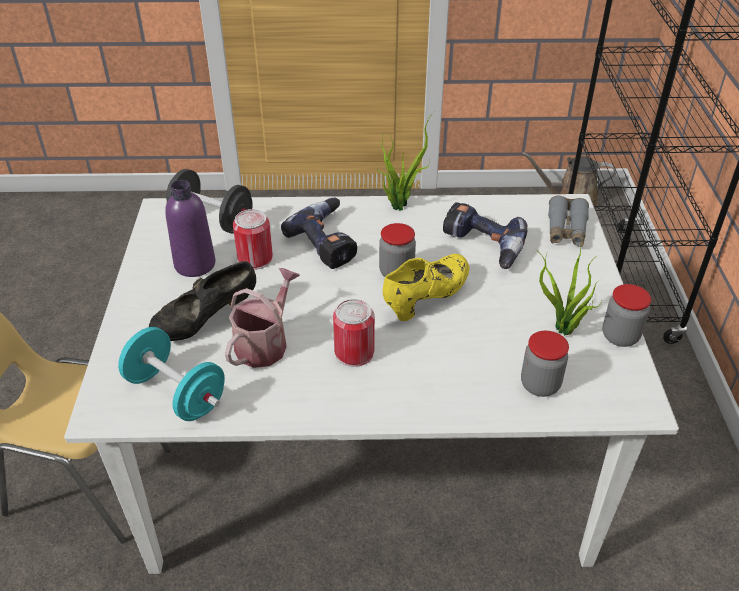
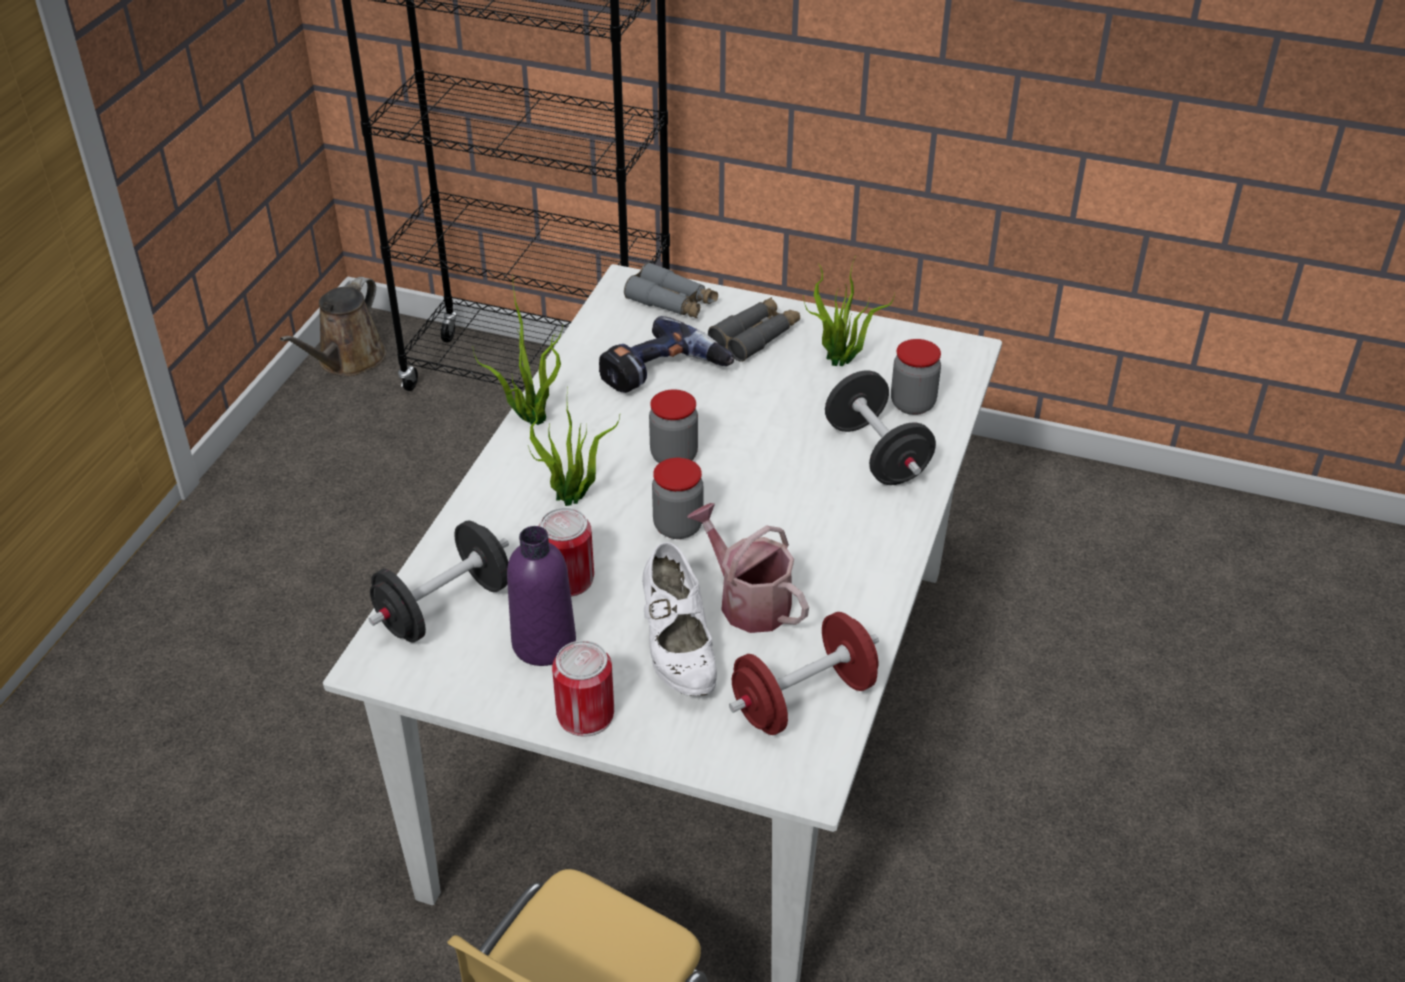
camera: 70 degrees left, 0 degrees up
turquoise dumbbell [118,327,225,421] -> red dumbbell [729,612,879,735]
black shoe [149,261,256,341] -> white shoe [642,542,717,696]
power drill [281,198,357,269] -> potted plant [528,388,620,506]
can [333,299,375,367] -> can moved to [552,640,614,737]
yellow shoe [383,254,470,321] -> none
jar [603,284,651,347] -> jar moved to [652,458,703,539]
none -> grey binoculars [708,297,800,362]
none -> black dumbbell [825,370,936,485]

